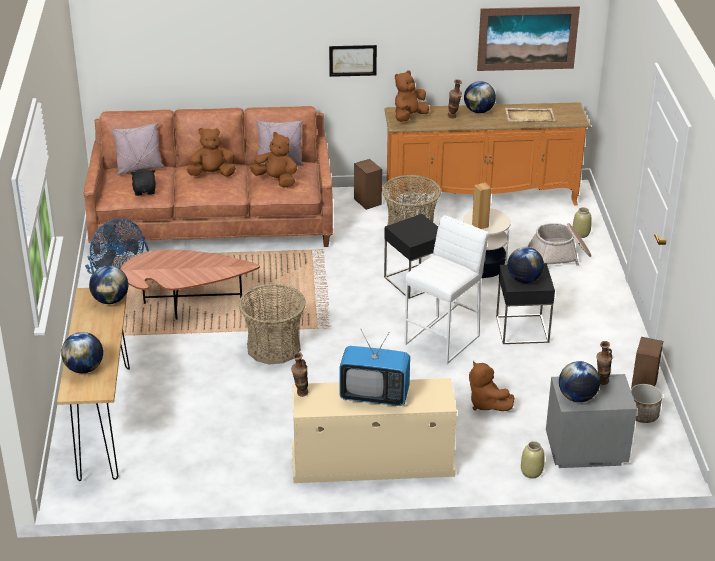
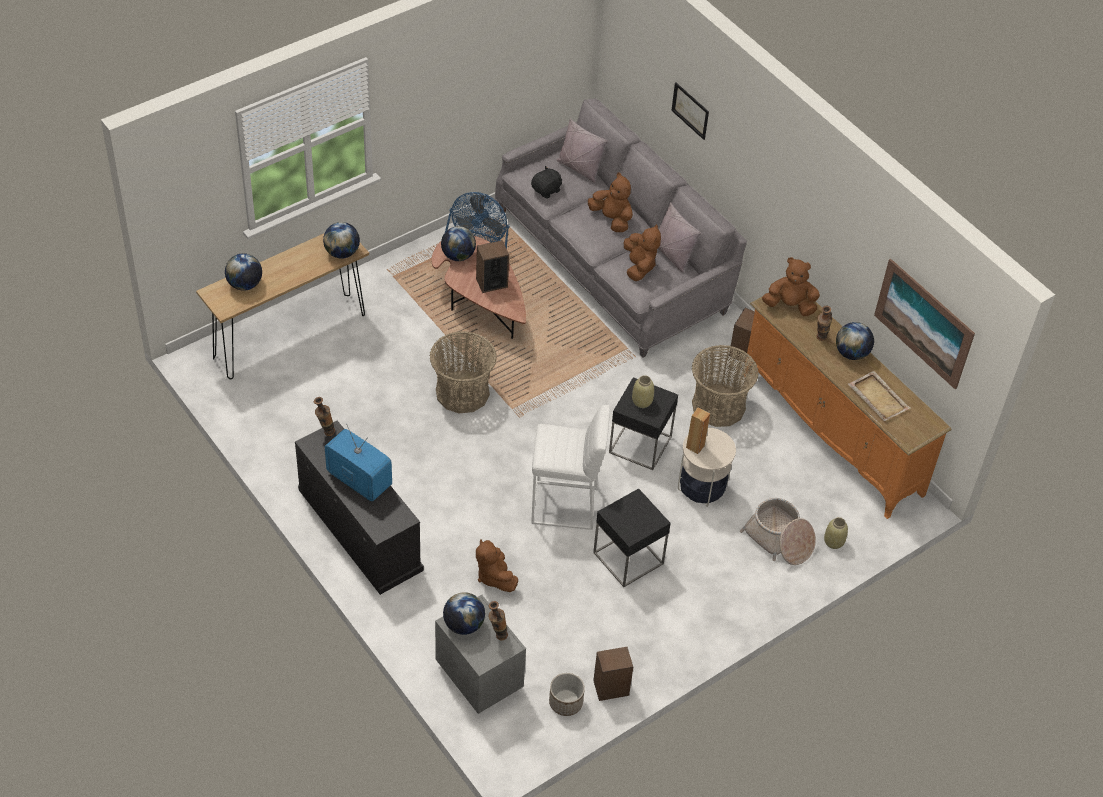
camera: 55 degrees right, 15 degrees up
brown sofa [83,106,333,254] -> grey sofa [495,98,747,358]
beige tv stand [292,378,457,483] -> black tv stand [295,421,424,595]
picture [329,45,377,77] -> picture moved to [671,82,709,140]
television [340,330,410,406] -> television turned 150 degrees clockwise [325,425,392,501]
brown plush toy [469,361,514,411] -> brown plush toy turned 45 degrees counterclockwise [476,539,518,592]
globe [507,247,544,283] -> globe moved to [441,226,476,261]
beige vase [521,441,544,478] -> beige vase moved to [632,375,654,408]
none -> speaker [476,240,509,293]

